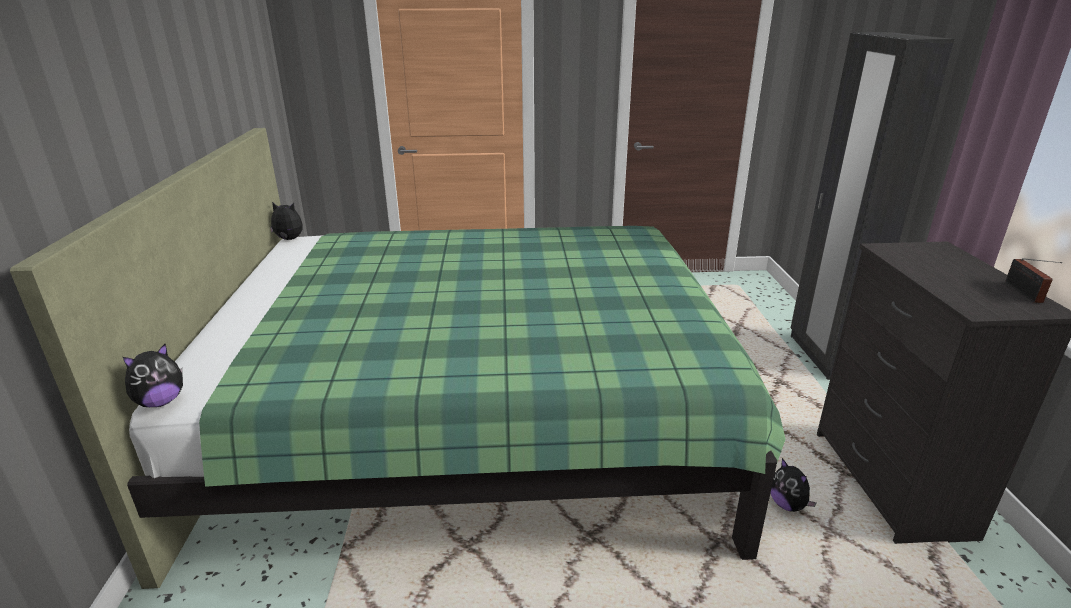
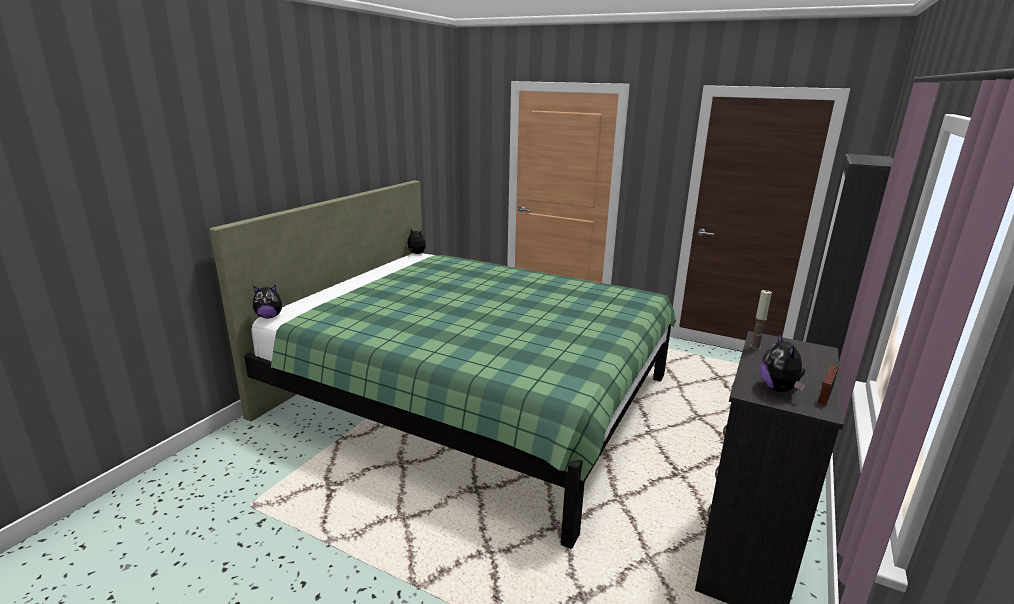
camera: 30 degrees right, 5 degrees down
plush toy [770,458,817,512] -> plush toy moved to [760,332,805,392]
none -> candle [750,290,772,350]

